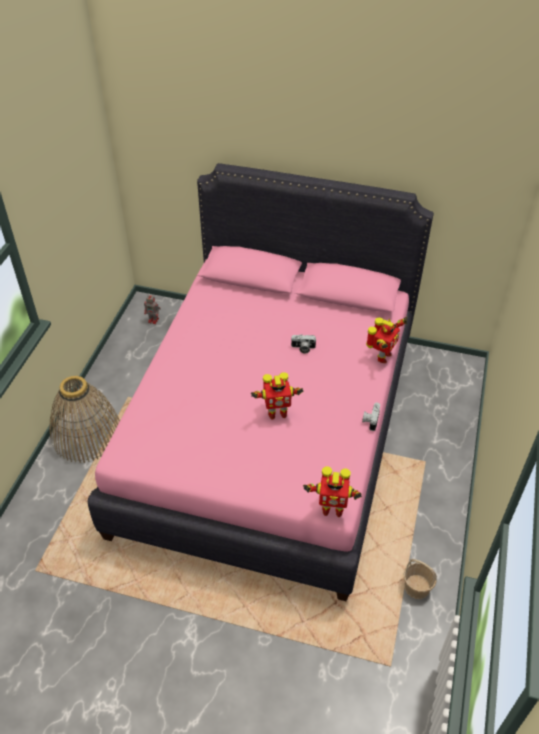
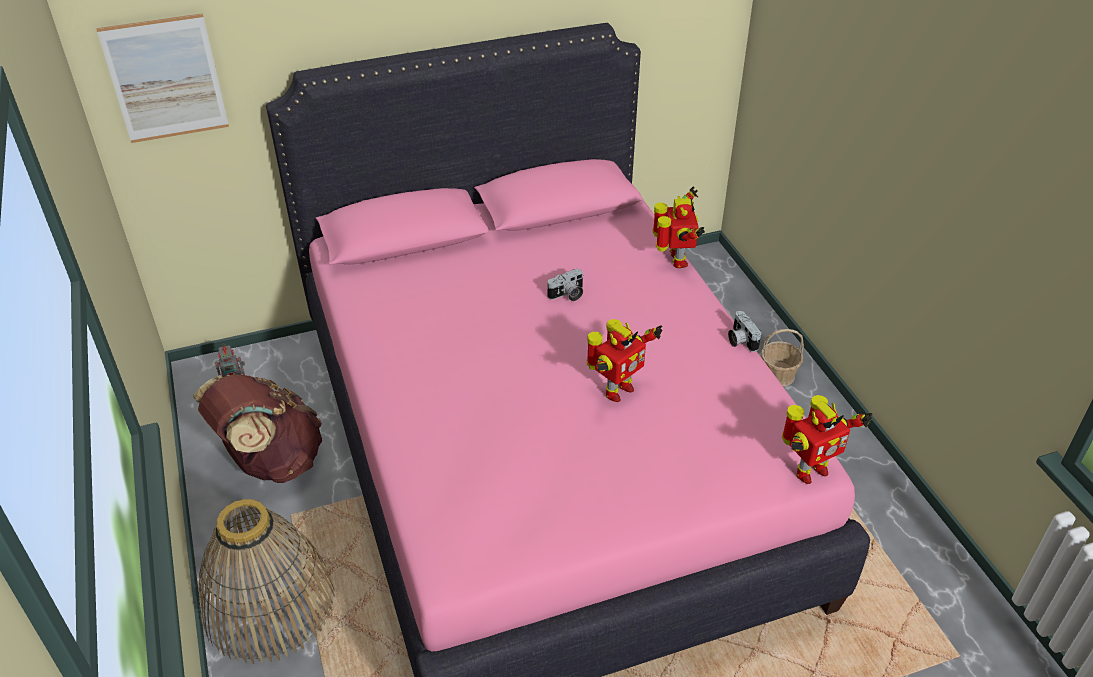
camera: 35 degrees left, 5 degrees down
basket [404,559,437,599] -> basket moved to [761,329,804,386]
none -> picture [96,13,229,143]
none -> brown backpack [193,375,322,483]

